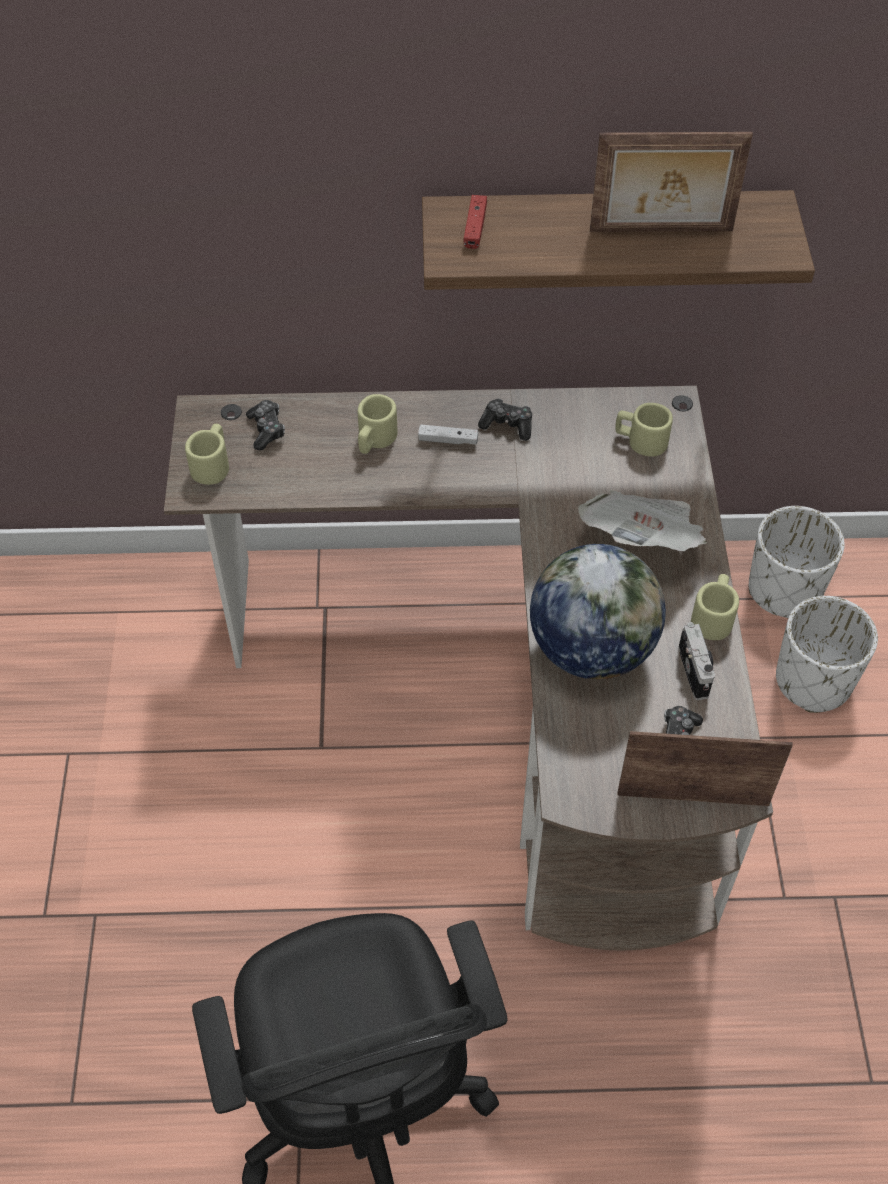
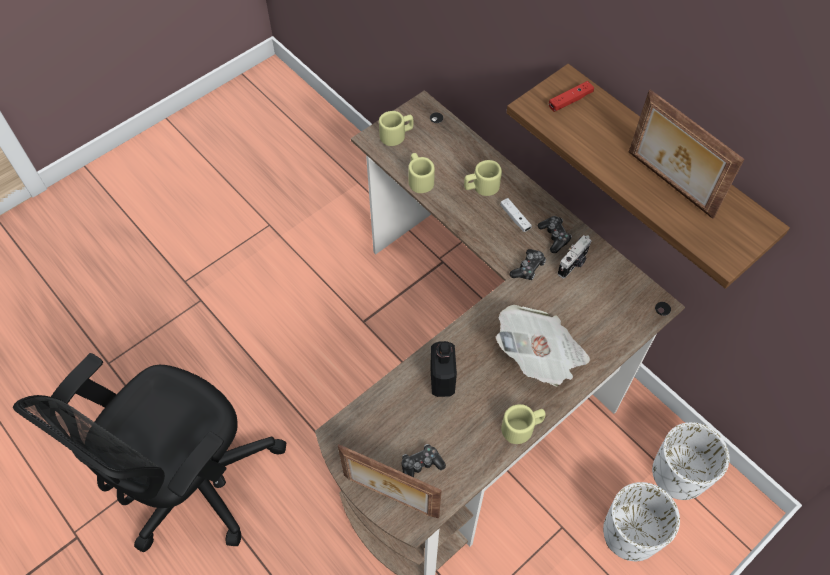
camera: 50 degrees right, 5 degrees up
game controller [246,400,285,450] -> game controller moved to [509,249,546,280]
globe [530,544,666,679] -> black bottle [430,341,457,397]
beige mug [615,403,673,457] -> beige mug moved to [408,153,435,193]
picture frame [617,731,793,806] -> picture frame turned 150 degrees clockwise [338,444,442,518]
camera [679,622,715,700] -> camera moved to [557,235,592,279]

